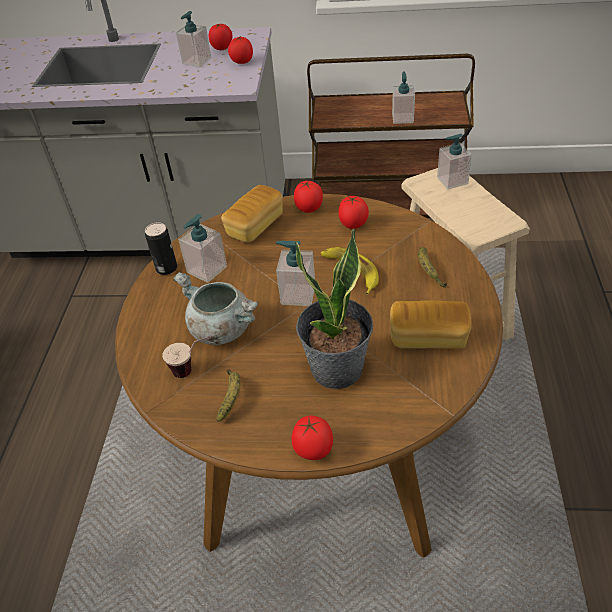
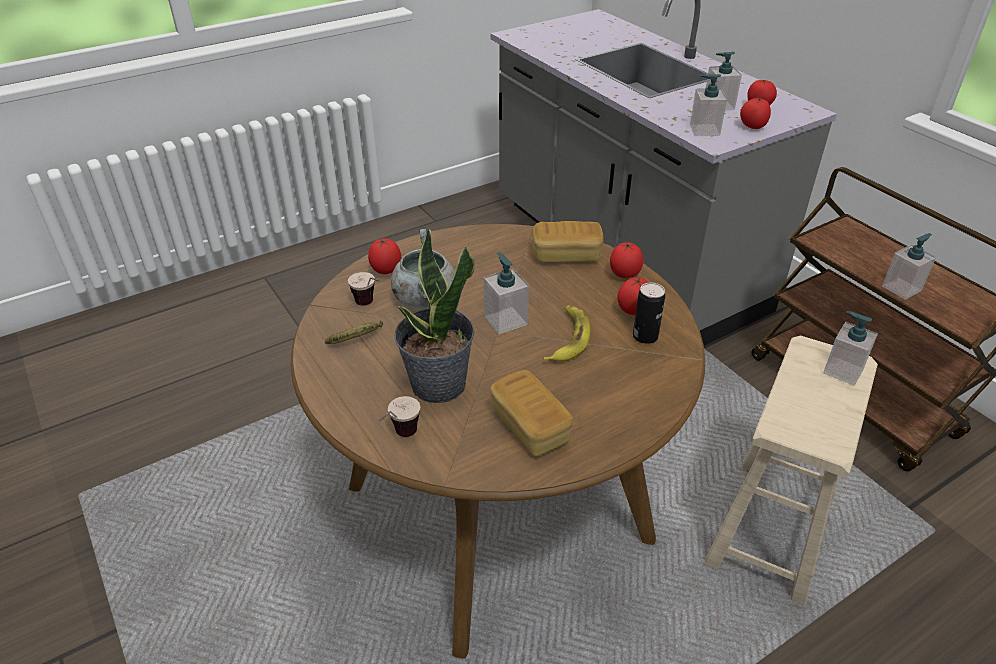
camera: 50 degrees right, 5 degrees down
can [145,222,177,275] -> can moved to [633,283,665,344]
soap dispenser [178,214,227,283] -> soap dispenser moved to [690,74,727,136]
tomato [291,416,333,460] -> tomato moved to [368,238,401,274]
banana [418,247,447,288] -> none
none -> cup [378,396,420,437]

